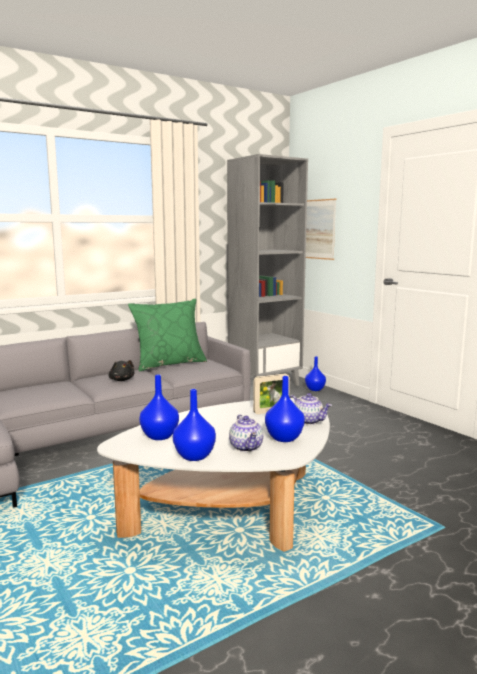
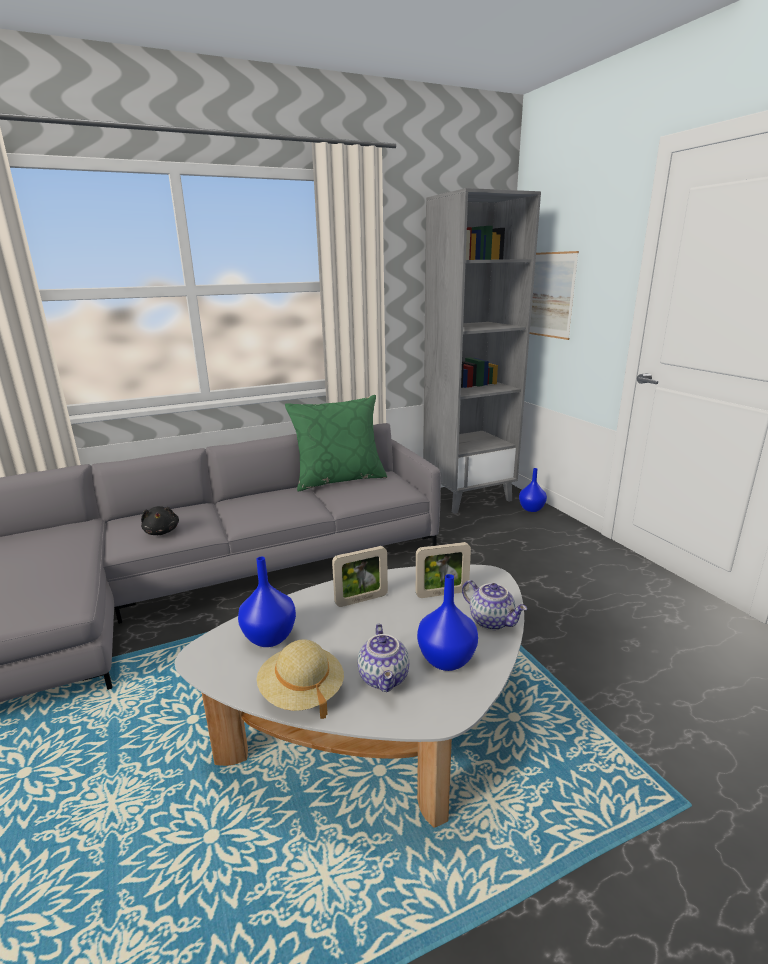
camera: 10 degrees right, 10 degrees up
black plush toy [108,360,134,381] -> black plush toy moved to [141,506,179,535]
blue vase [173,389,216,461] -> beige hat [257,639,344,719]
none -> picture frame [332,546,388,607]

